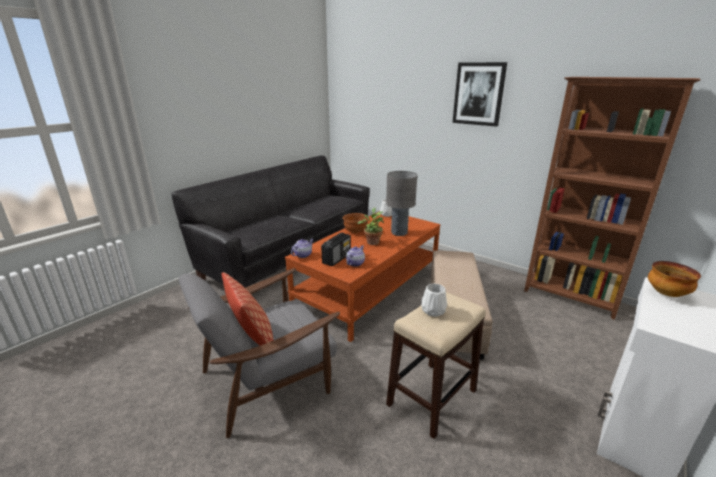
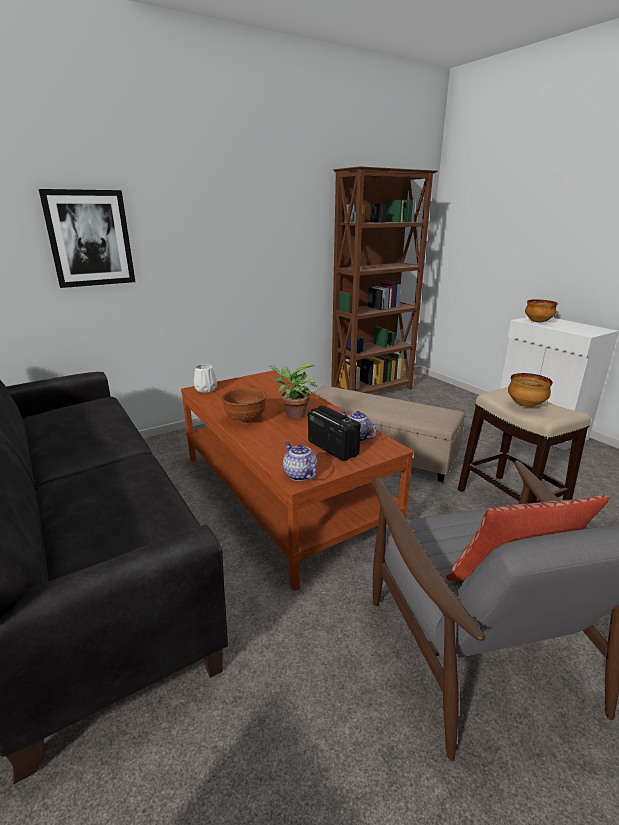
camera: 70 degrees left, 0 degrees up
grey table lamp [386,171,417,236] -> none
white vase [422,284,447,317] -> bowl [508,373,553,407]
picture [452,62,507,127] -> picture moved to [39,189,135,288]

